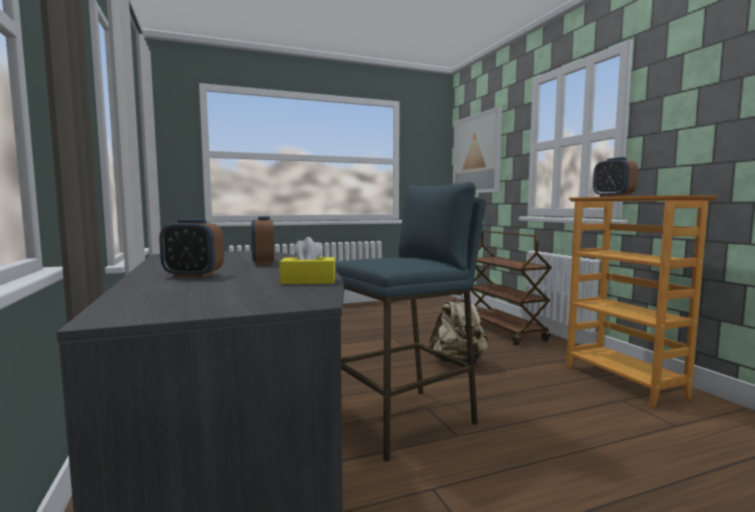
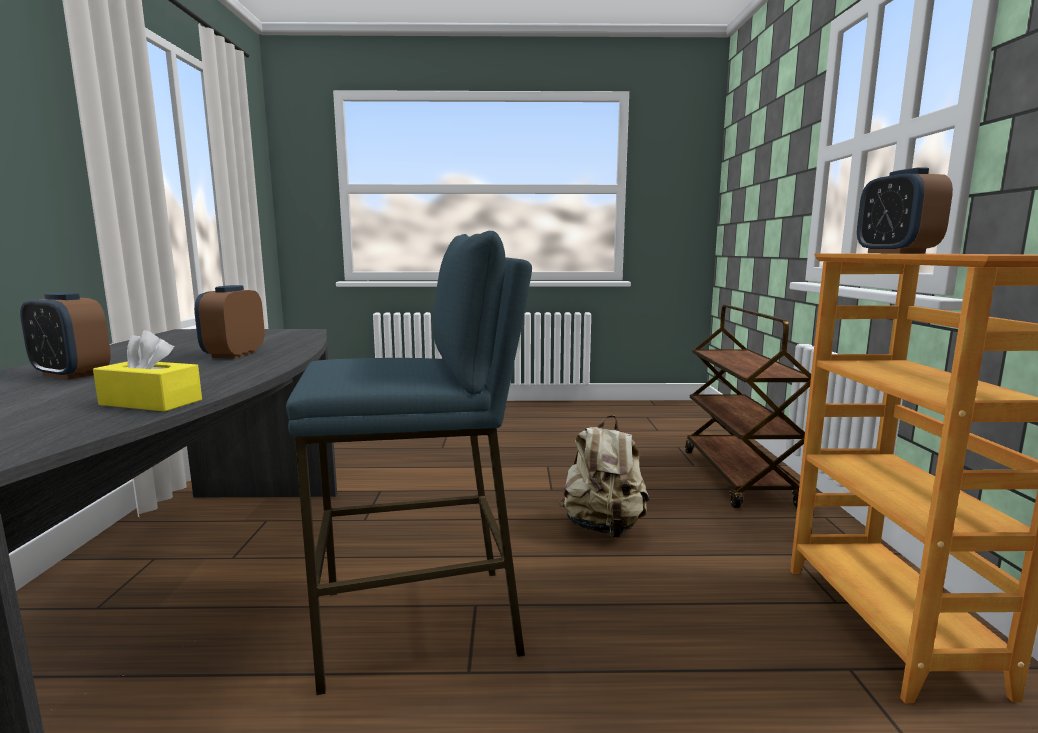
camera: 20 degrees right, 5 degrees up
picture [453,106,502,193] -> none

